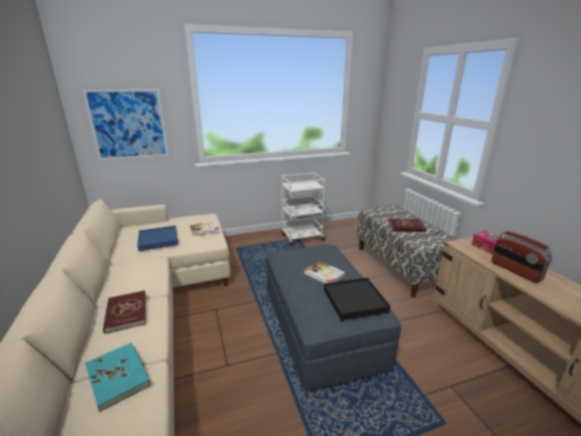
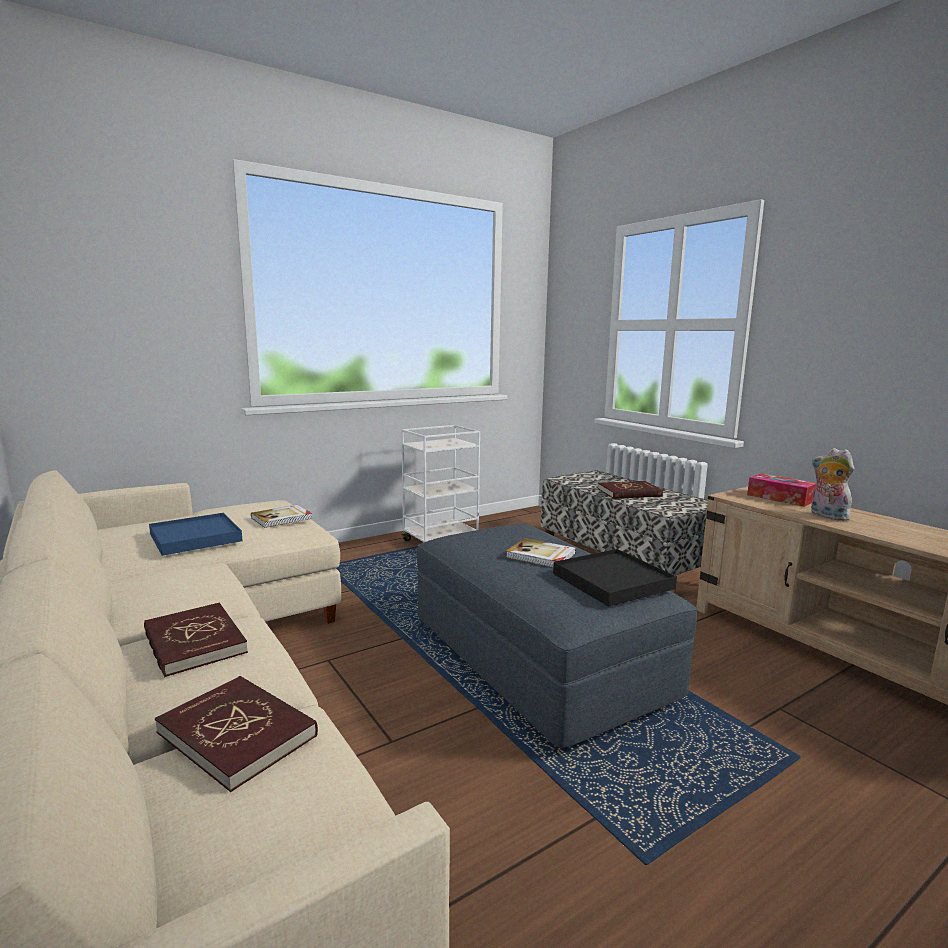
camera: 15 degrees left, 10 degrees down
picture [82,89,169,161] -> none
turquoise book [85,343,151,413] -> red book [155,676,318,792]
radio [491,231,552,283] -> plush toy [811,448,854,521]

